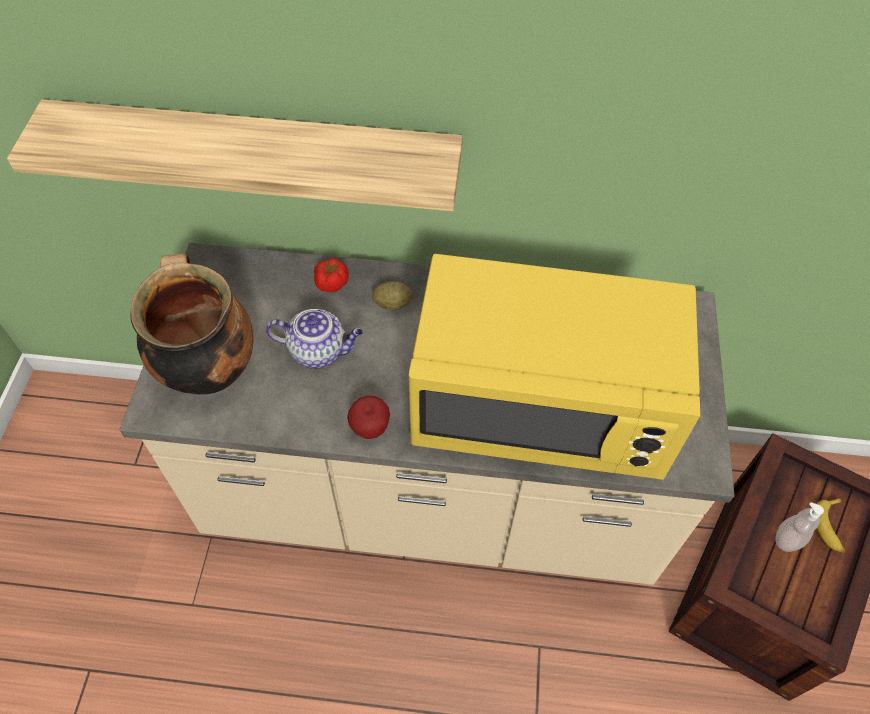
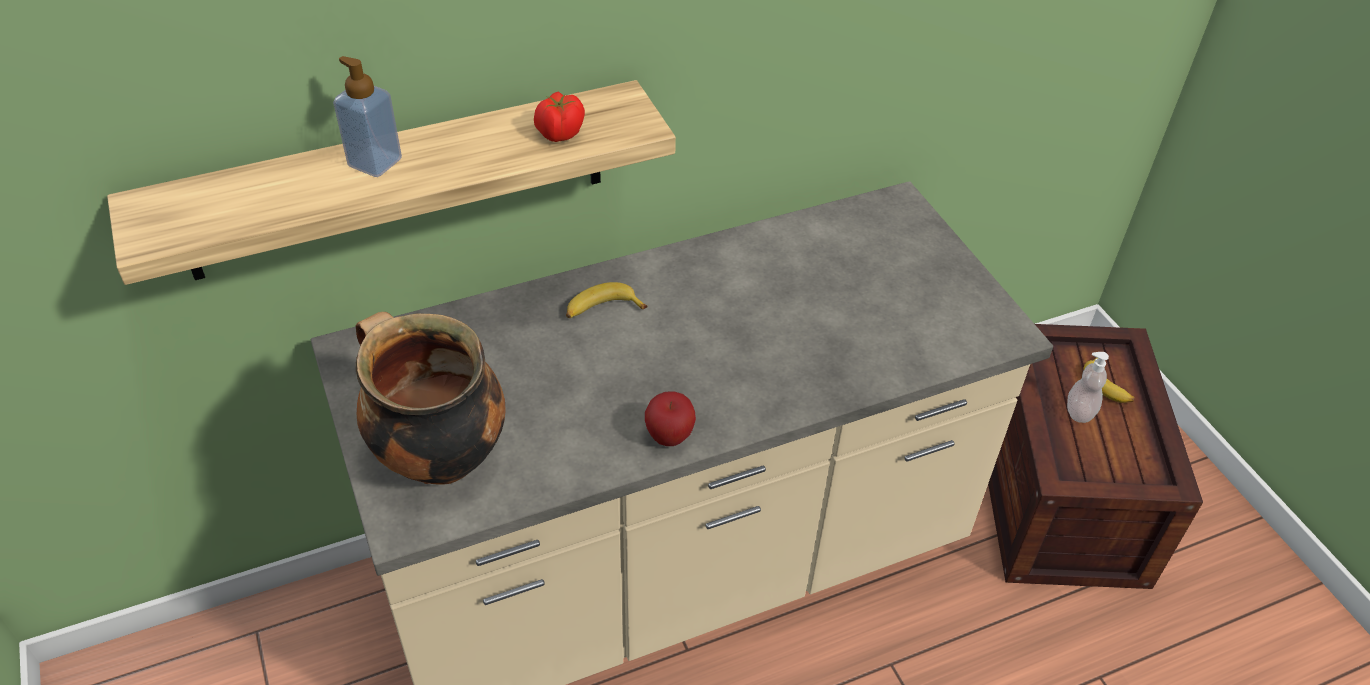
camera: 30 degrees left, 10 degrees down
teapot [266,309,363,369] -> none
tomato [314,258,349,292] -> tomato moved to [534,91,585,142]
potato [372,281,413,310] -> banana [566,282,648,318]
yellow microwave [409,254,700,480] -> none
none -> soap dispenser [333,56,402,177]

